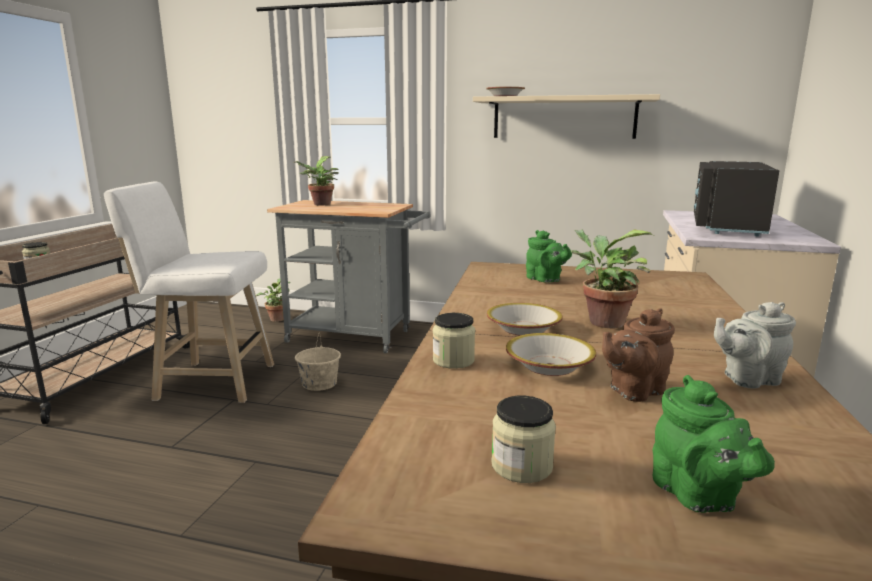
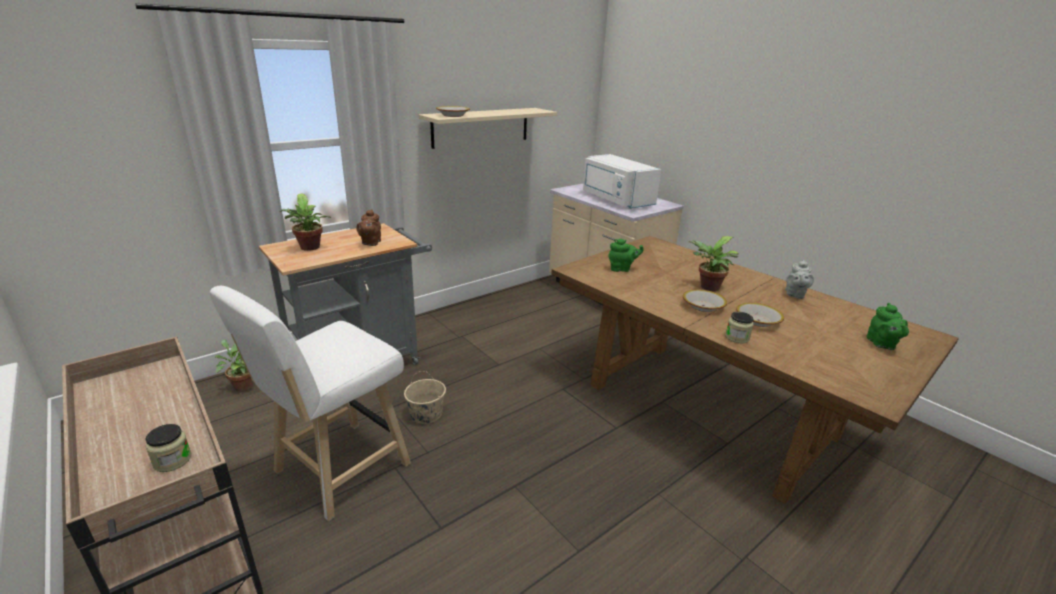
camera: 55 degrees left, 10 degrees up
jar [491,395,556,483] -> none
brown teapot [602,308,675,402] -> brown teapot moved to [356,209,381,246]
green teapot [652,375,775,513] -> green teapot turned 75 degrees clockwise [866,303,909,350]
black microwave [694,161,779,237] -> white microwave [583,154,661,209]

